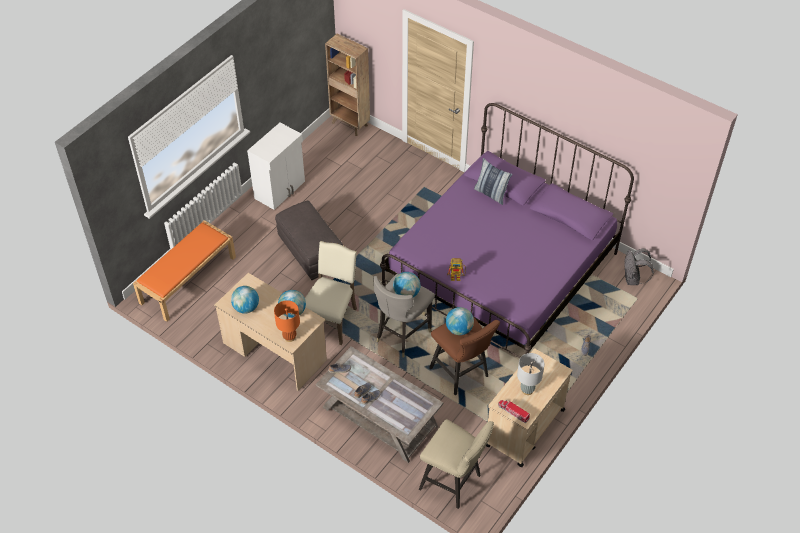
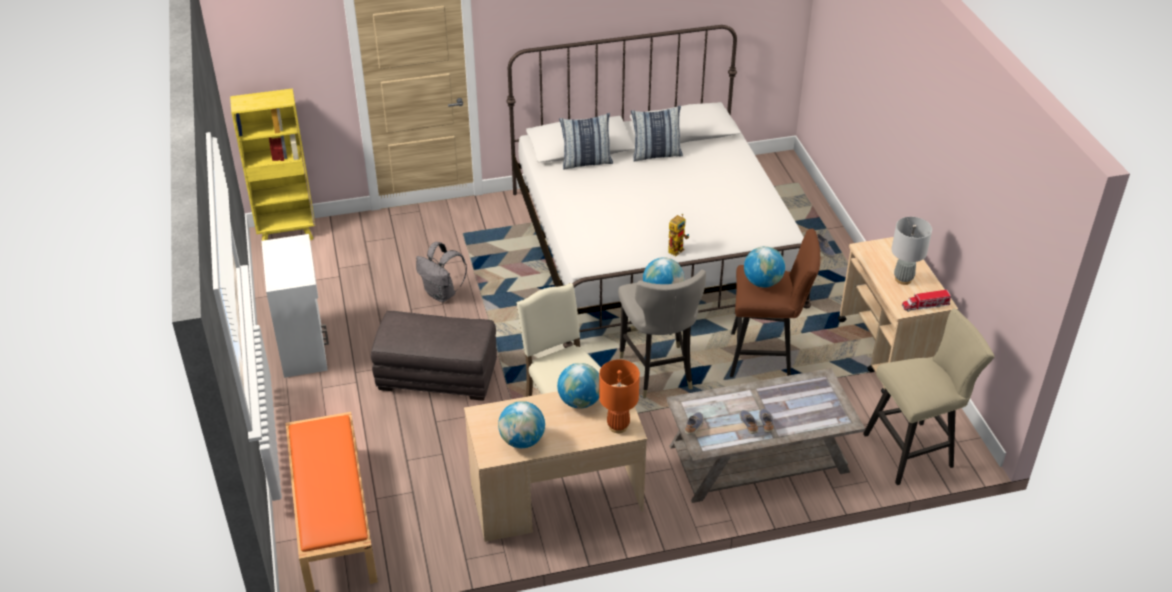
camera: 50 degrees left, 10 degrees down
brown bookcase [325,34,370,136] -> yellow bookcase [230,88,315,246]
purple bed [380,103,634,358] -> white bed [506,25,811,348]
grey backpack [624,248,654,285] -> grey backpack moved to [416,242,467,302]
none -> pillow [631,106,683,161]

